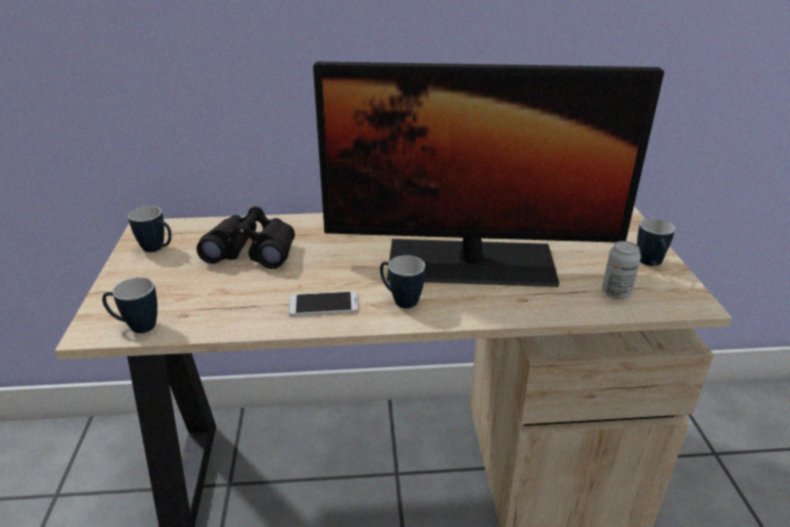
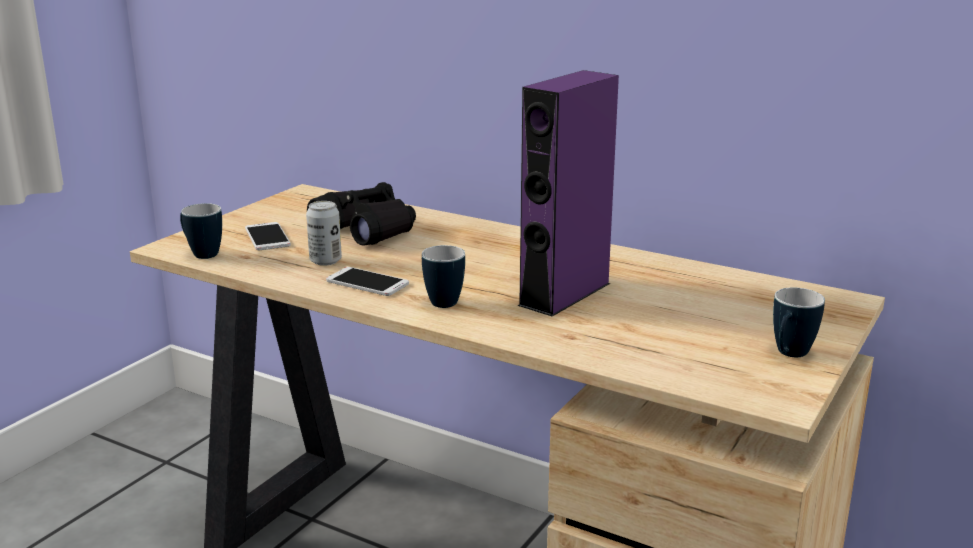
camera: 35 degrees right, 10 degrees down
mug [128,206,172,252] -> none
monitor [313,62,664,287] -> purple speaker [517,70,619,316]
can [602,241,641,299] -> can moved to [306,201,342,266]
none -> phone [245,222,291,250]

